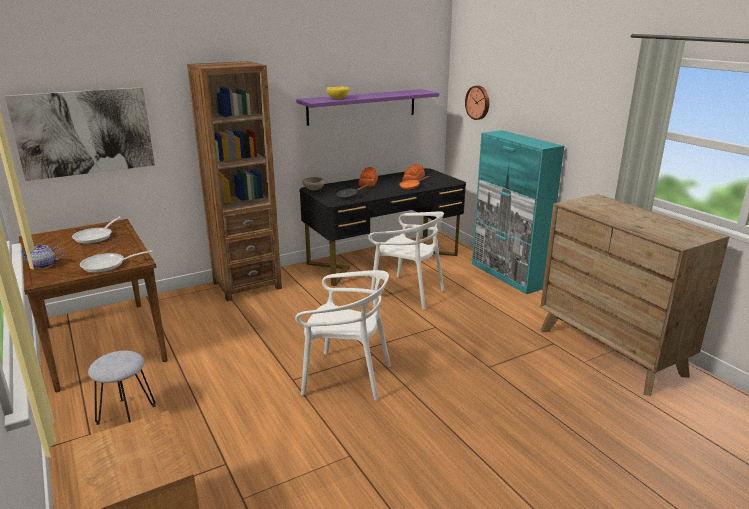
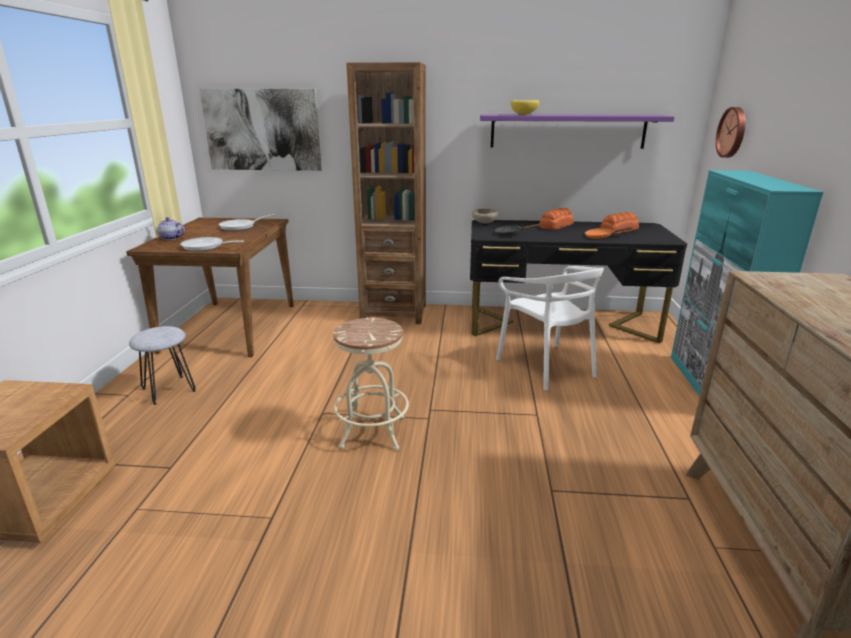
camera: 35 degrees right, 0 degrees up
white chair [295,270,391,401] -> beige stool [333,318,409,450]

